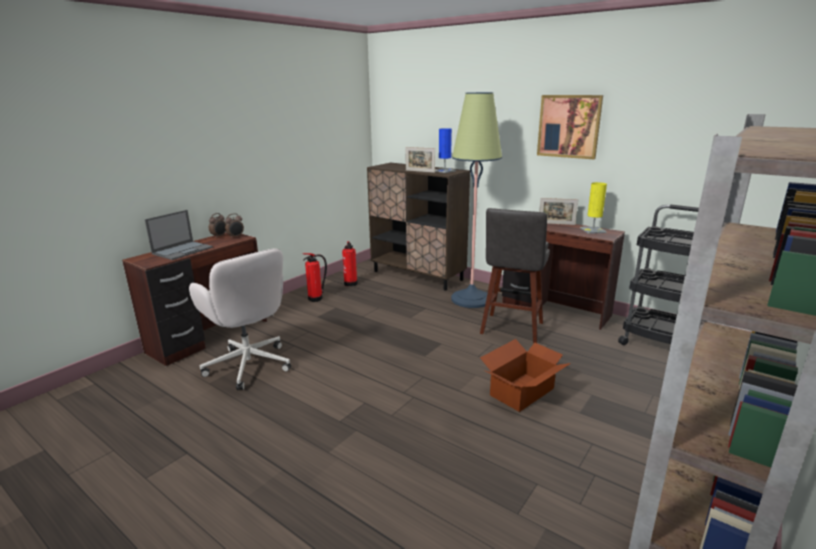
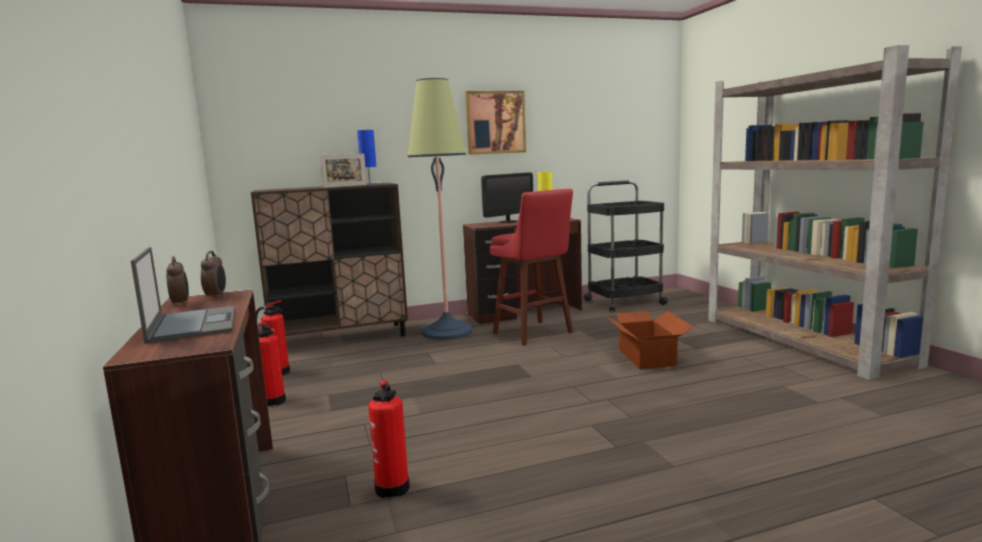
camera: 55 degrees left, 10 degrees down
white office chair [189,249,291,390] -> fire extinguisher [368,380,410,498]
grey stool [480,208,550,343] -> red stool [490,189,573,346]
picture frame [539,198,578,225] -> monitor [481,172,533,223]

